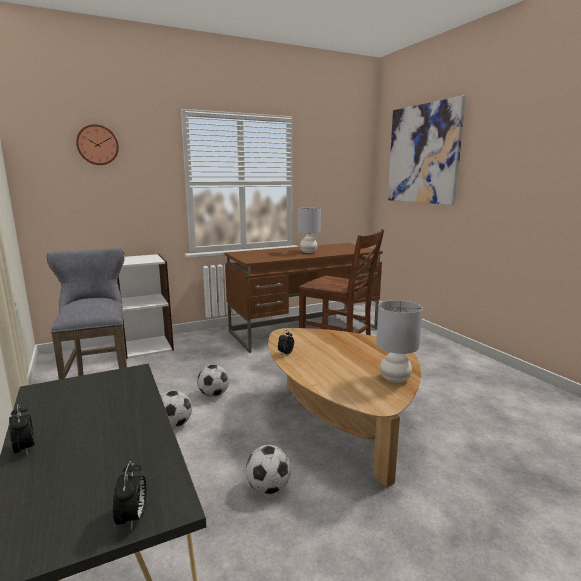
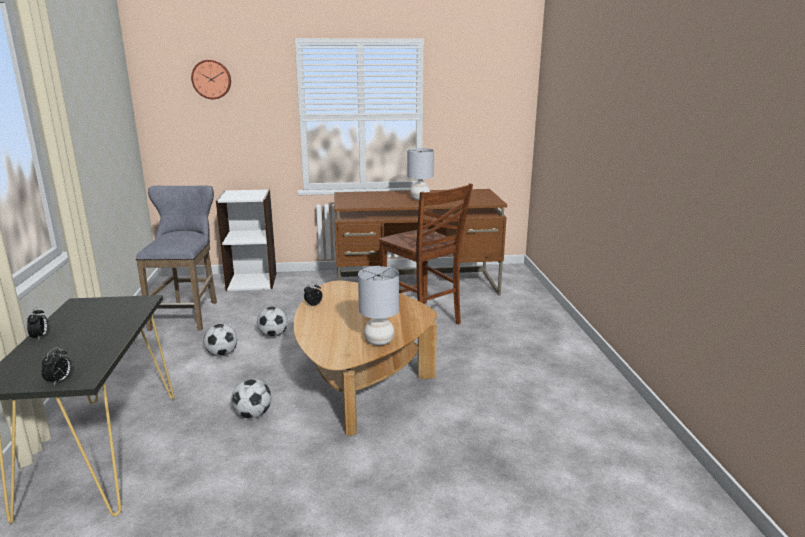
camera: 20 degrees right, 5 degrees up
picture [388,96,466,205] -> none

